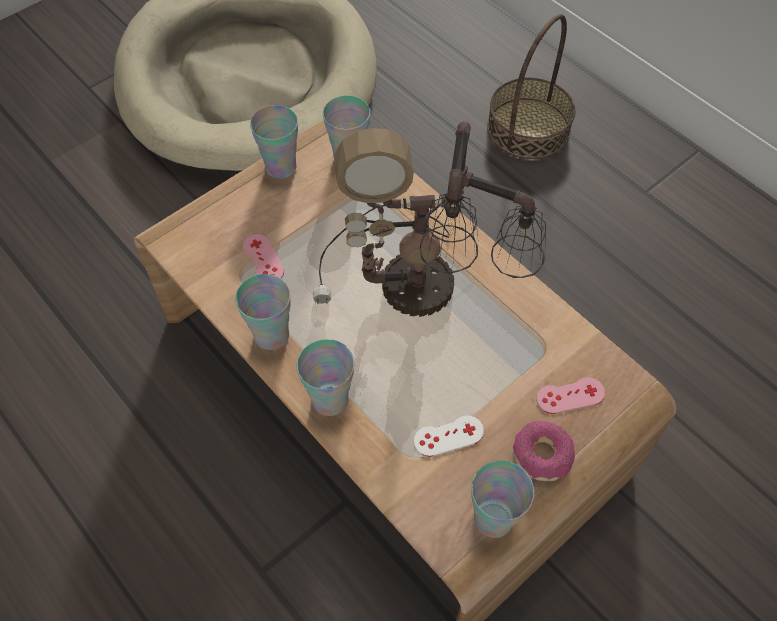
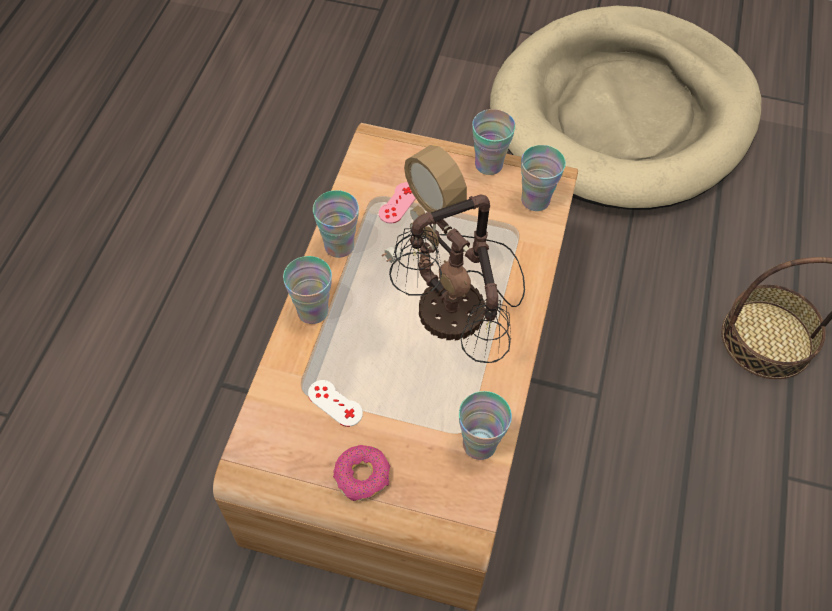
camera: 55 degrees right, 0 degrees up
cup [471,461,534,538] -> cup moved to [459,391,512,460]
pink game controller [536,377,605,414] -> none

